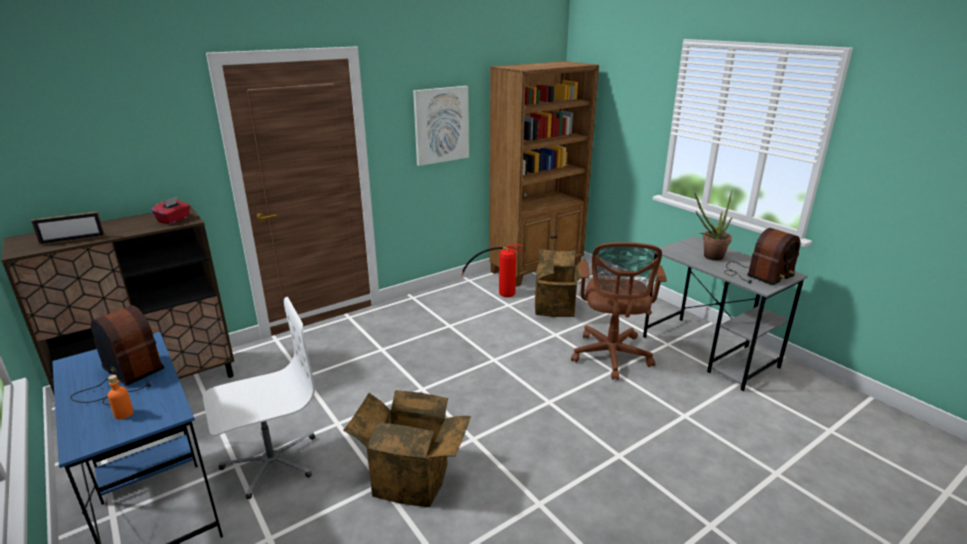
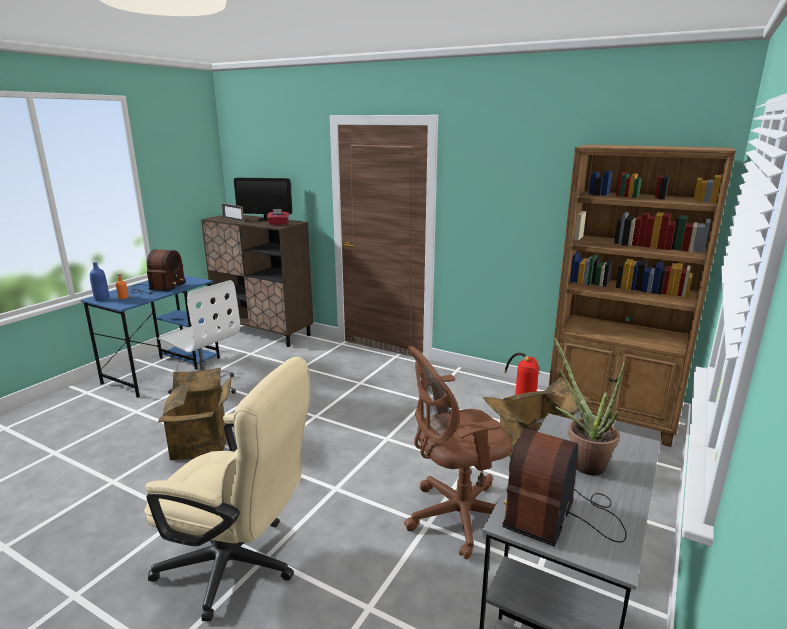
camera: 65 degrees right, 5 degrees down
picture [413,86,469,166] -> none
radio [724,228,800,285] -> radio turned 90 degrees clockwise [502,429,627,547]
none -> blue bottle [90,262,109,301]
none -> beige office chair [144,357,310,621]
none -> monitor [234,178,292,221]

